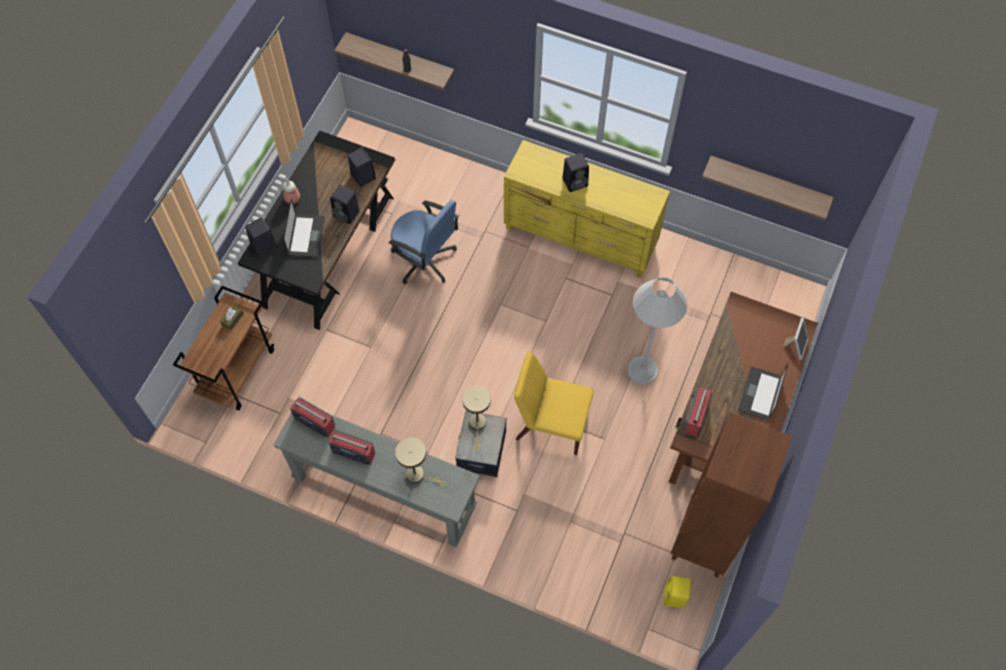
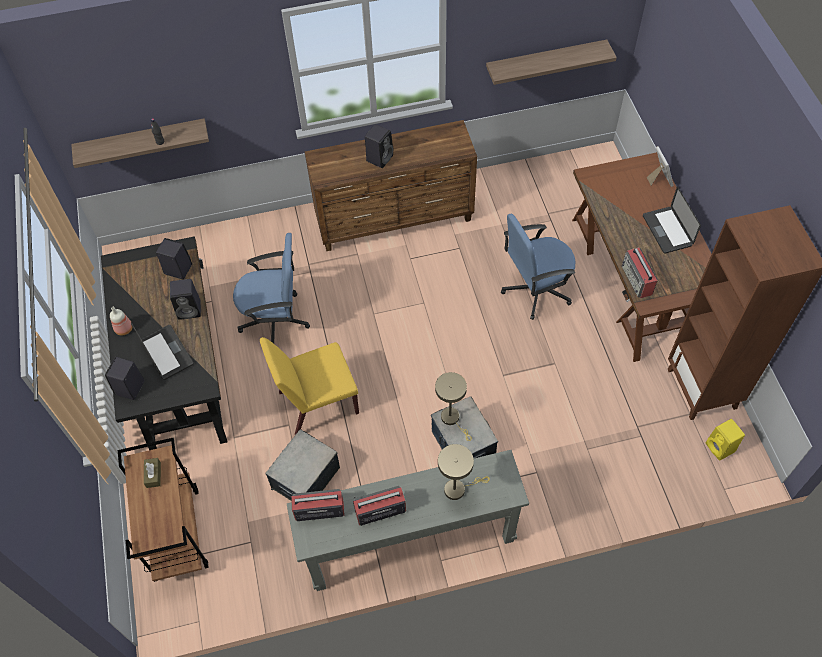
camera: 35 degrees left, 5 degrees down
yellow dresser [504,140,670,278] -> brown dresser [305,120,477,251]
yellow chair [514,351,594,455] -> yellow chair moved to [260,337,359,435]
white floor lamp [628,277,687,385] -> blue office chair [501,214,575,320]
none -> storage box [265,429,340,501]

